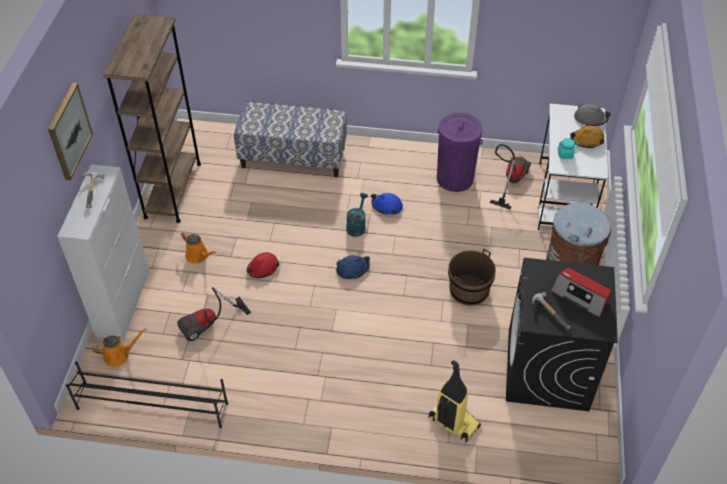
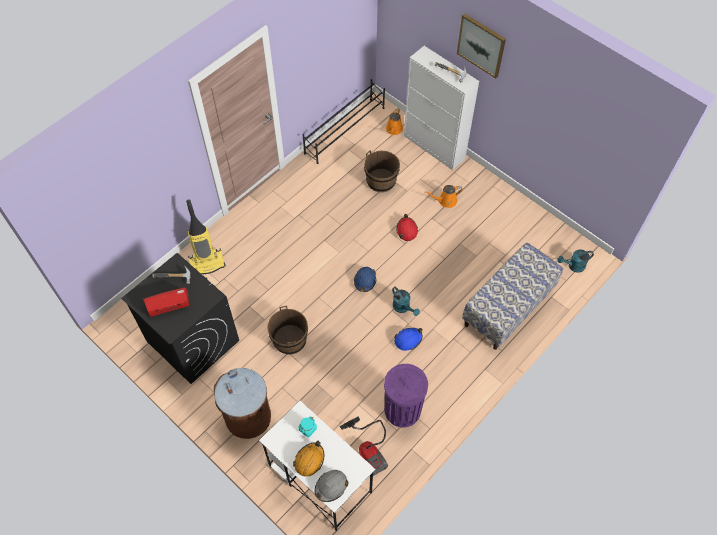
camera: 125 degrees right, 10 degrees up
brown bookcase [103,14,201,223] -> none
vacuum cleaner [177,287,251,341] -> brown bucket [364,150,400,192]
none -> turquoise watering can [558,249,594,273]

